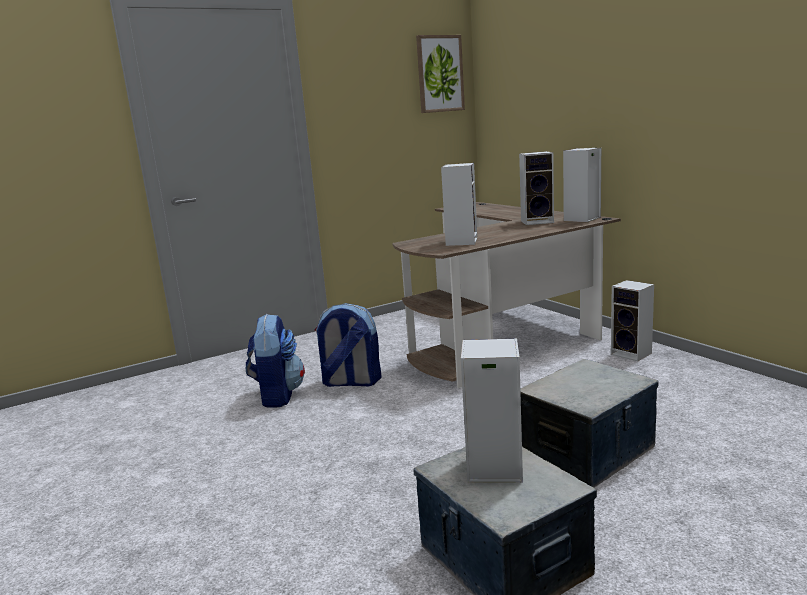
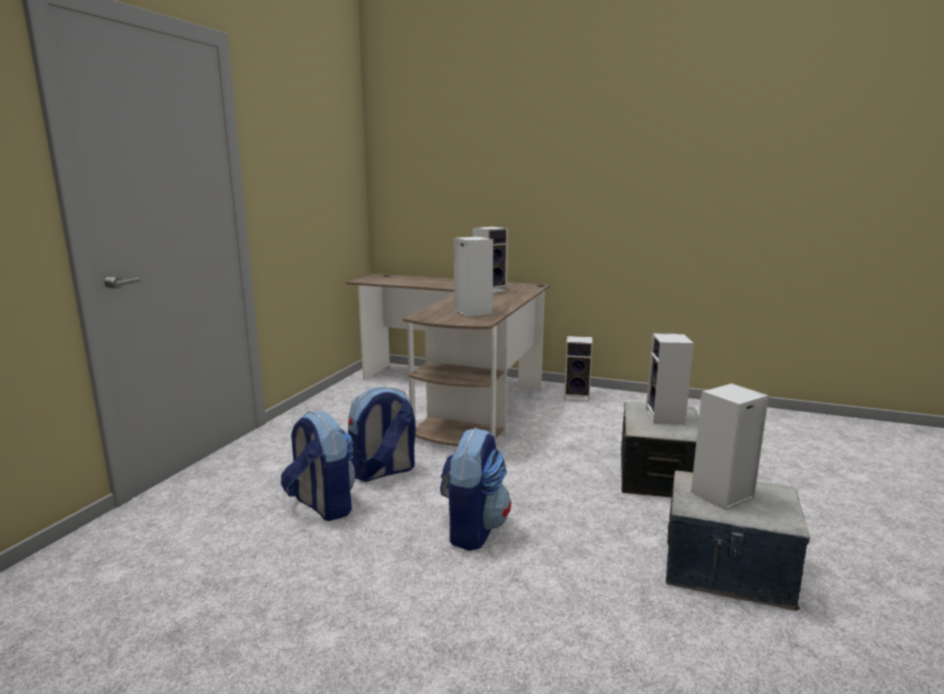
camera: 40 degrees left, 0 degrees up
picture [416,35,465,113] -> none
speaker [563,148,601,222] -> speaker moved to [646,334,694,424]
none -> backpack [440,427,511,551]

